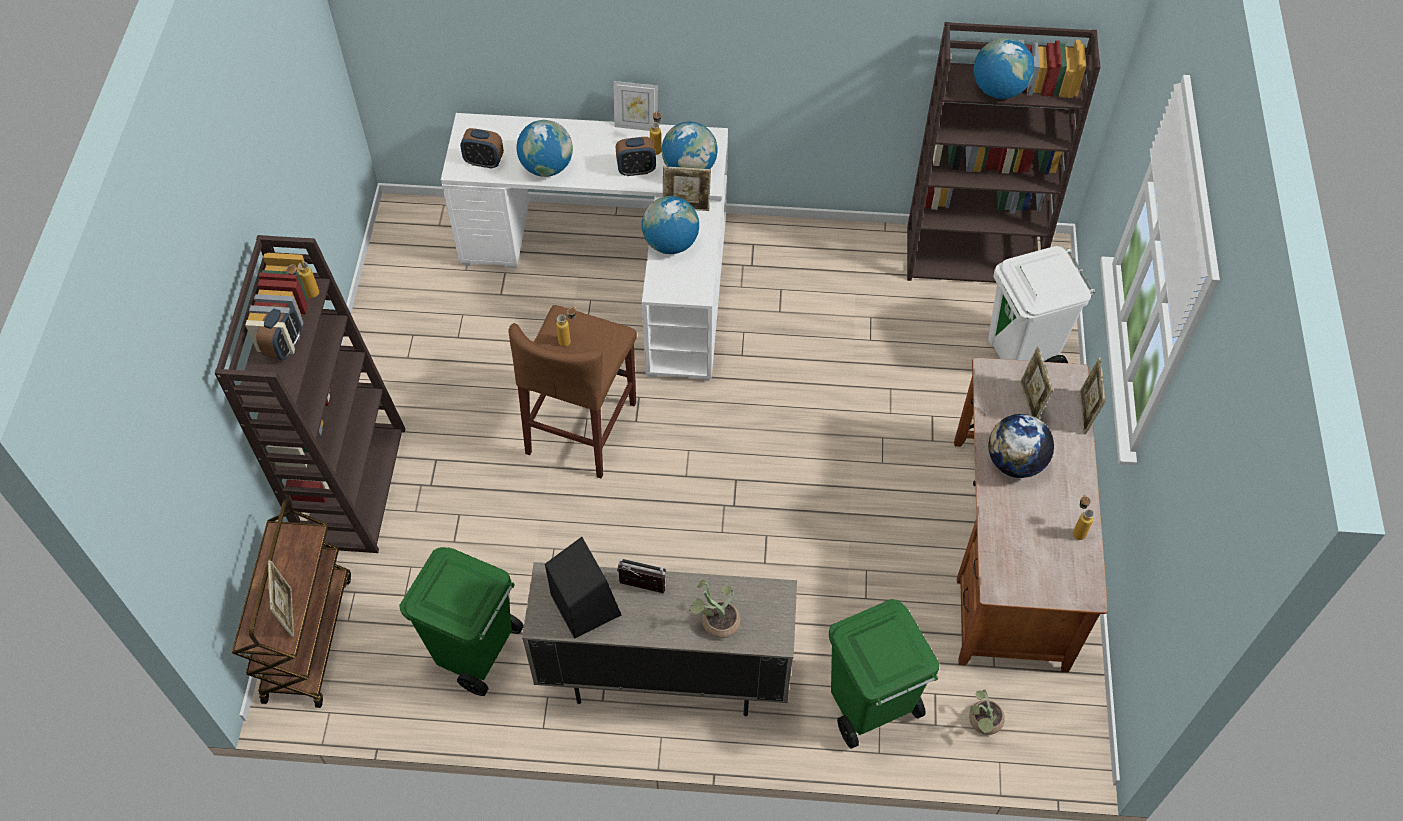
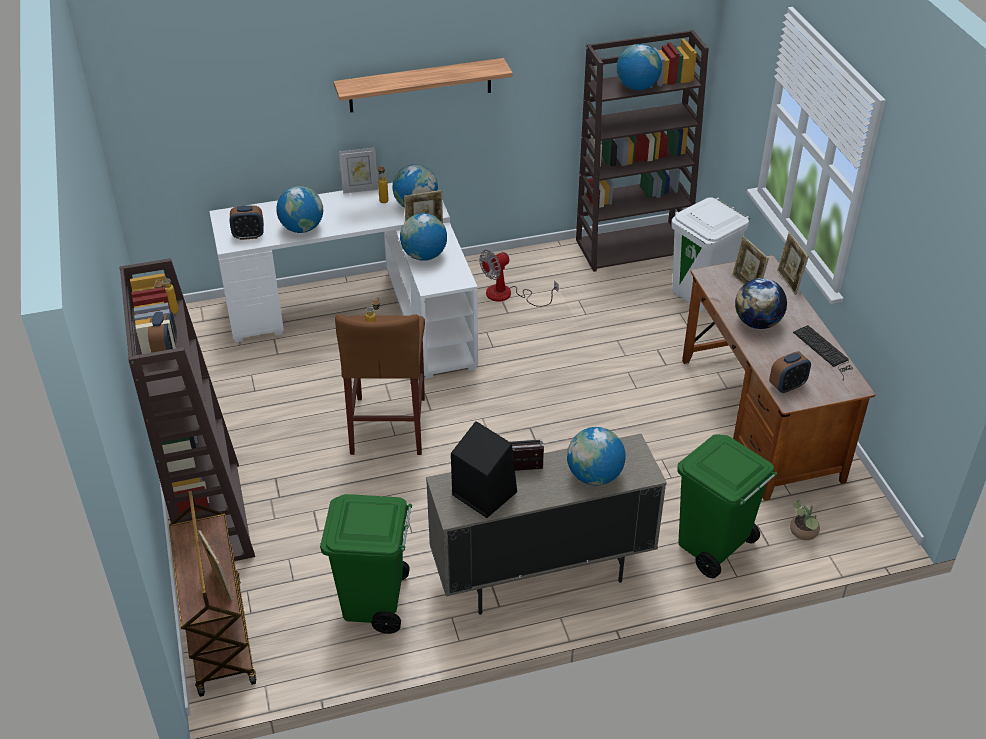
camera: 20 degrees left, 15 degrees down
alarm clock [616,137,656,176] -> alarm clock moved to [769,351,811,394]
potted plant [689,579,741,639] -> globe [567,427,625,486]
bottle [1073,495,1094,540] -> keyboard [793,325,853,381]
none -> shelf [334,58,513,113]
none -> fan [479,250,559,307]

